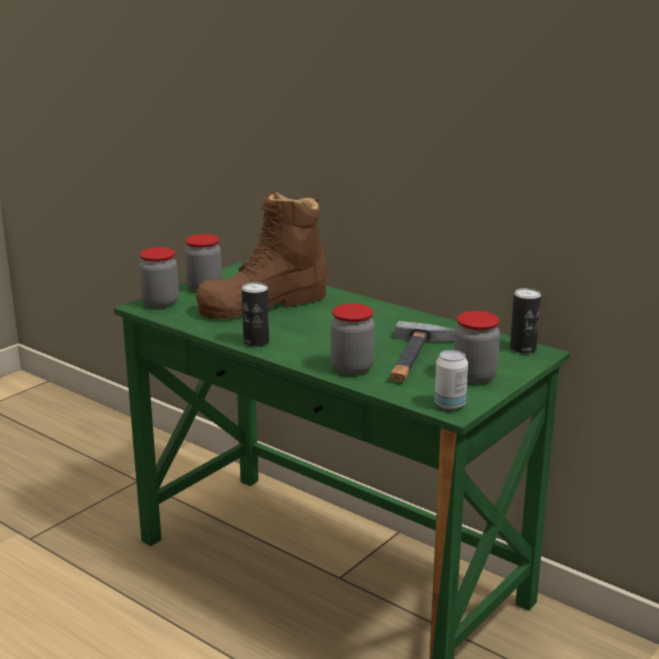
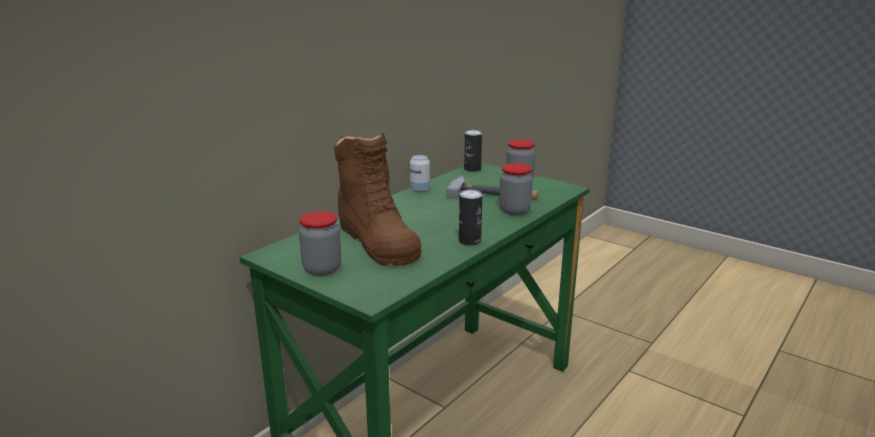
camera: 90 degrees left, 0 degrees up
jar [139,247,179,308] -> none
can [434,350,468,410] -> can moved to [410,155,430,192]

